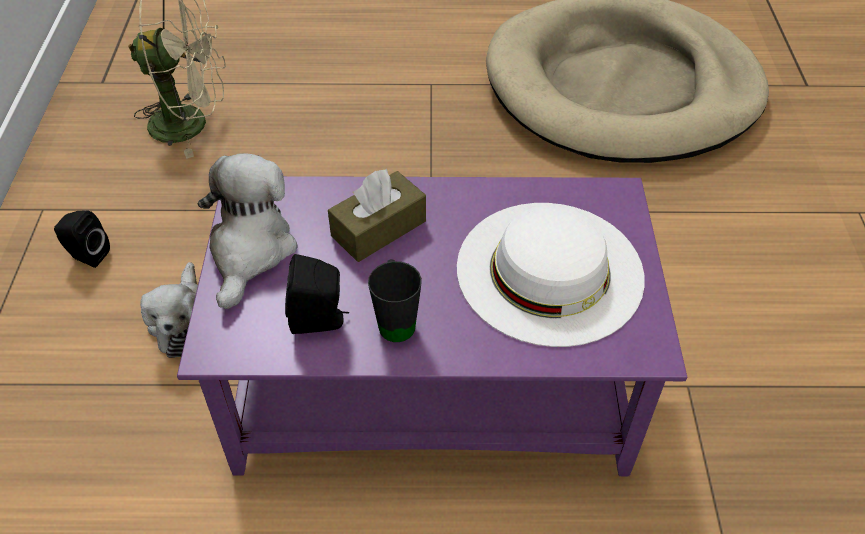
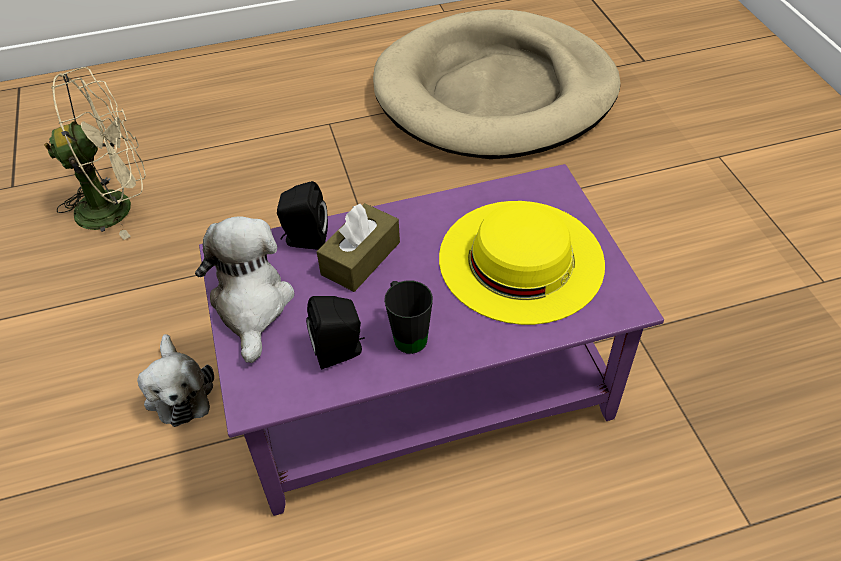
camera: 15 degrees left, 0 degrees up
black speaker [54,211,110,268] -> black speaker moved to [277,181,328,250]
white hat [457,203,645,347] -> yellow hat [439,201,605,325]

